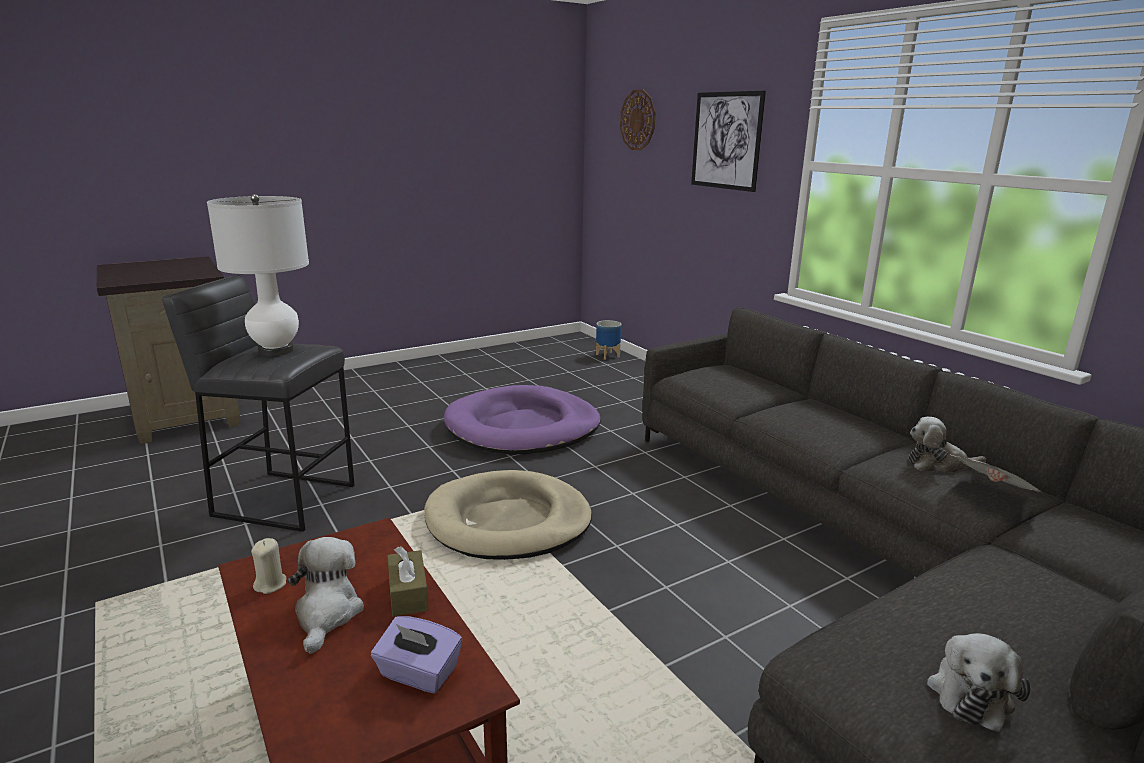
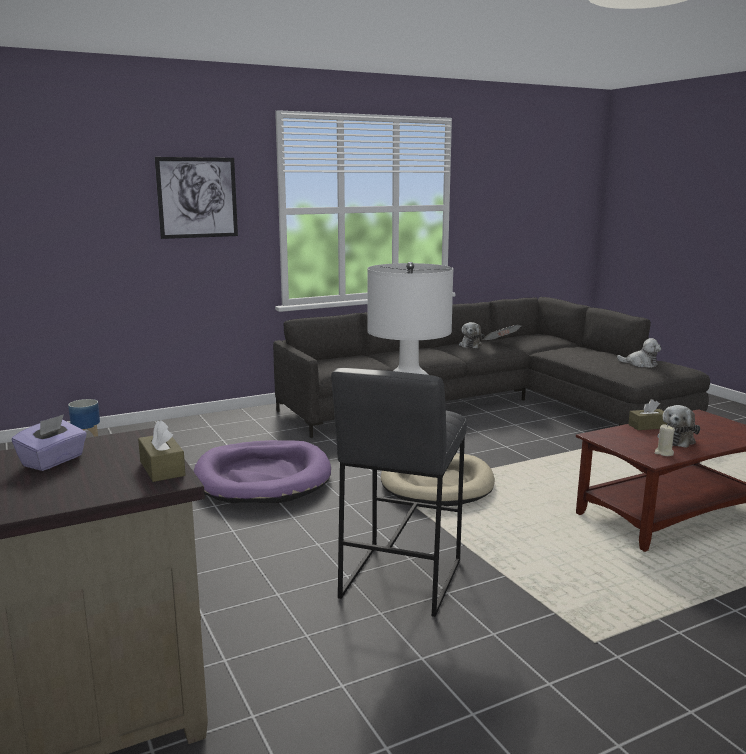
camera: 85 degrees left, 5 degrees down
plush toy [287,537,364,654] -> plush toy turned 60 degrees counterclockwise [657,405,700,448]
purple tissue box [371,616,462,693] -> purple tissue box moved to [12,414,87,471]
wall clock [620,90,656,150] -> none
none -> brown tissue box [138,420,186,482]

